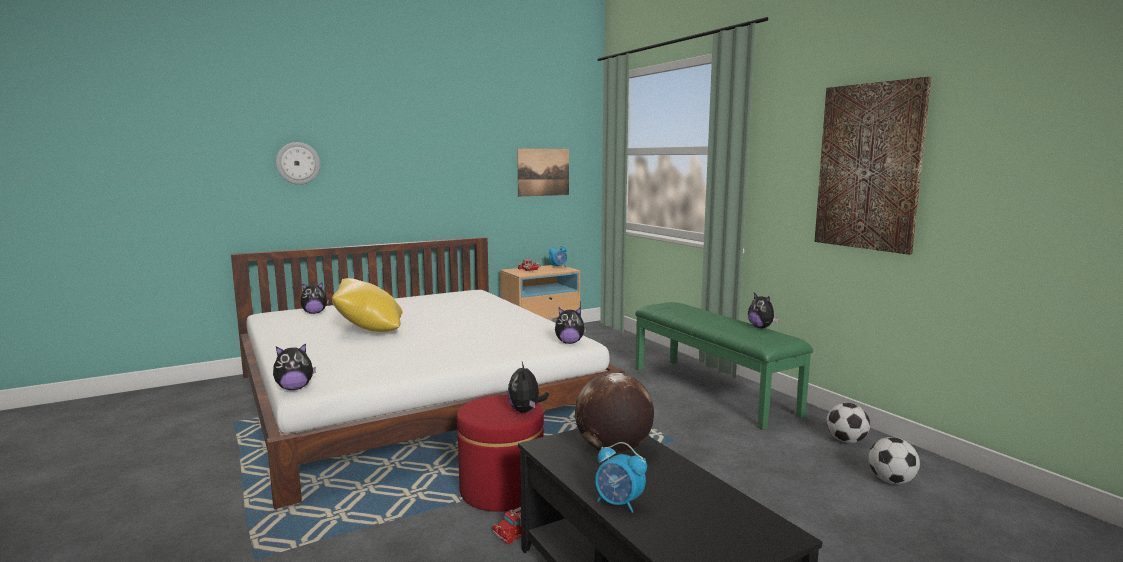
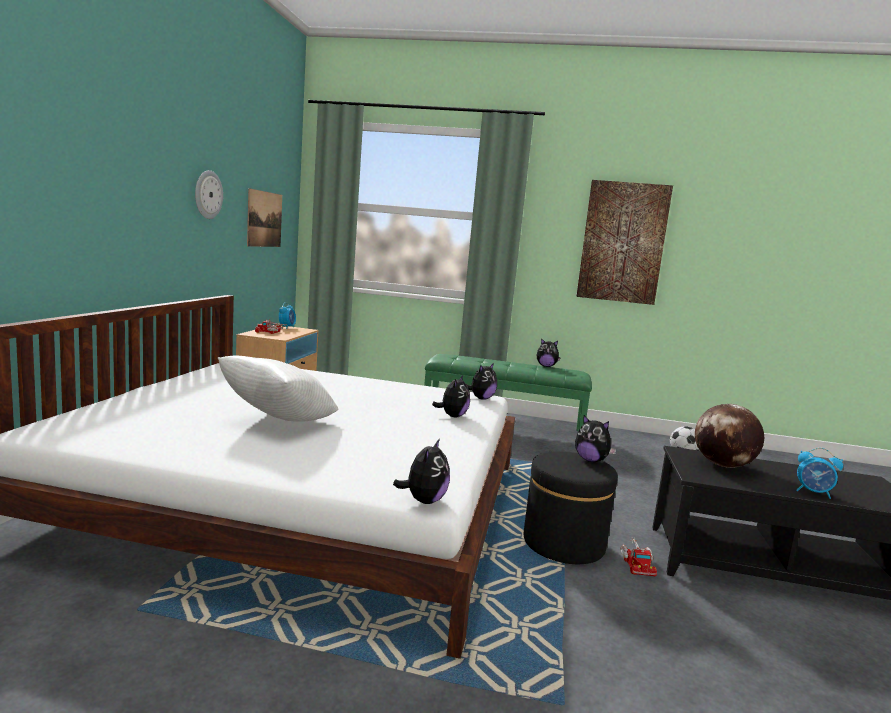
camera: 50 degrees left, 0 degrees up
wall clock [276,142,321,185] -> wall clock moved to [195,170,223,219]
plush toy [300,283,329,314] -> plush toy moved to [432,375,470,417]
yellow pillow [332,278,402,332] -> white pillow [218,355,338,422]
red ottoman [457,395,544,512] -> black ottoman [524,451,618,564]
alarm clock [595,442,647,513] -> alarm clock turned 45 degrees clockwise [797,448,843,499]
football [827,403,870,443] -> none

